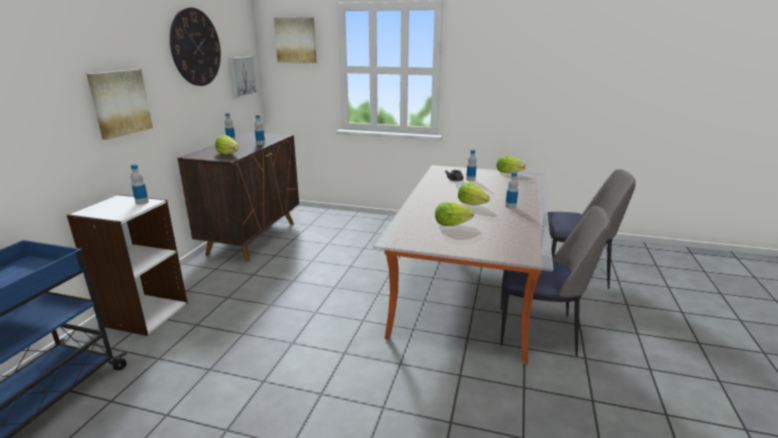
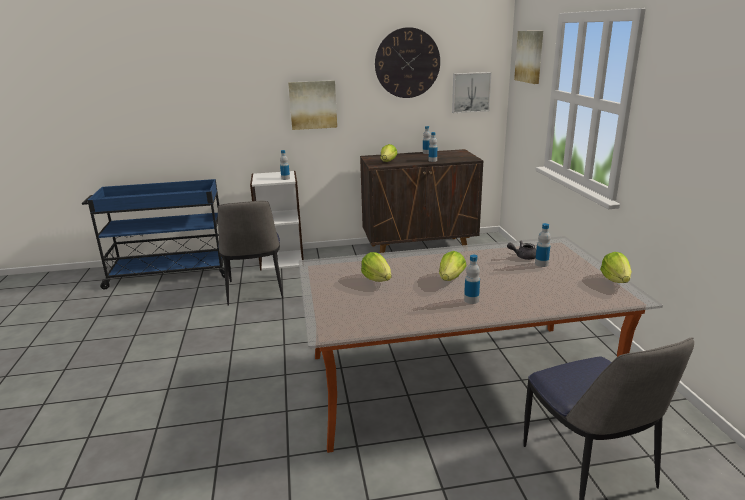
camera: 65 degrees right, 0 degrees up
chair [501,206,611,357] -> chair moved to [218,201,283,306]

